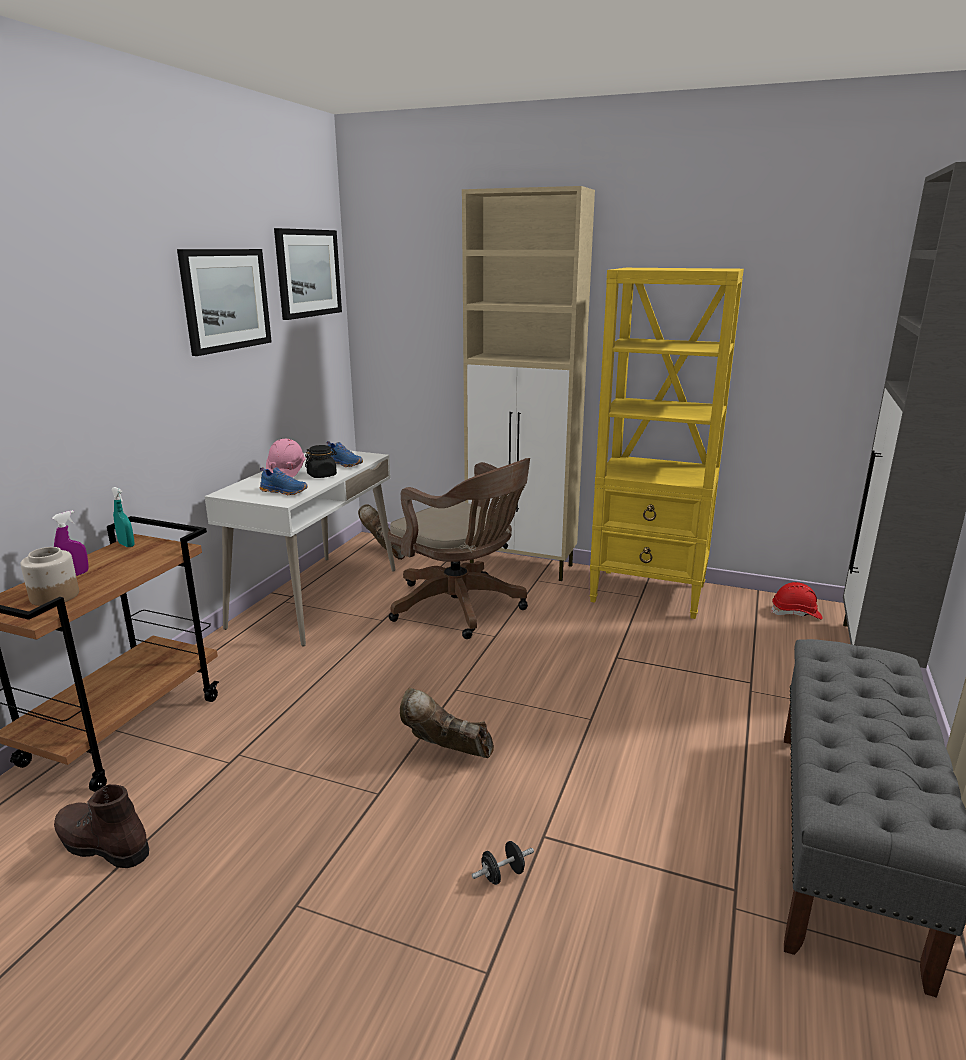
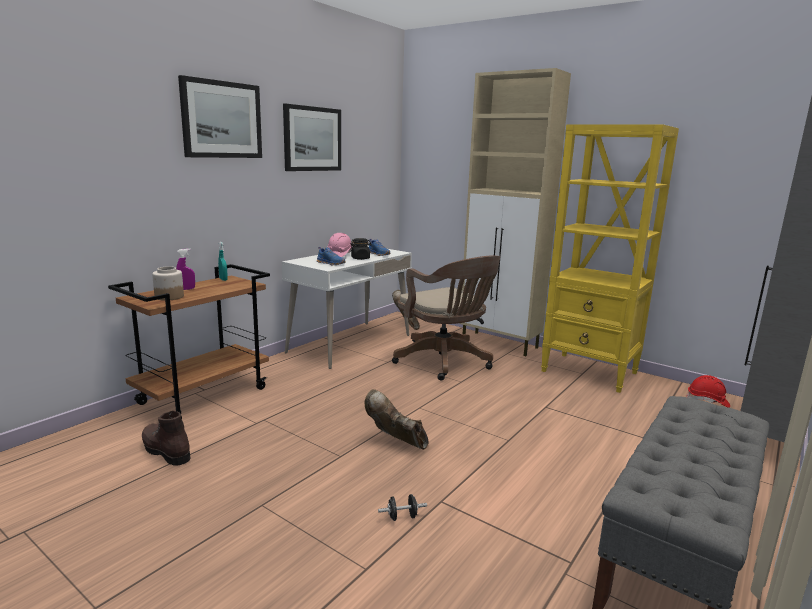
camera: 15 degrees right, 5 degrees down
picture [274,228,342,320] -> picture moved to [178,75,262,158]

